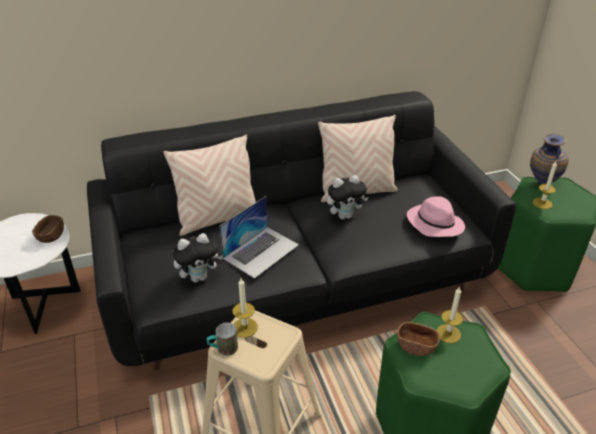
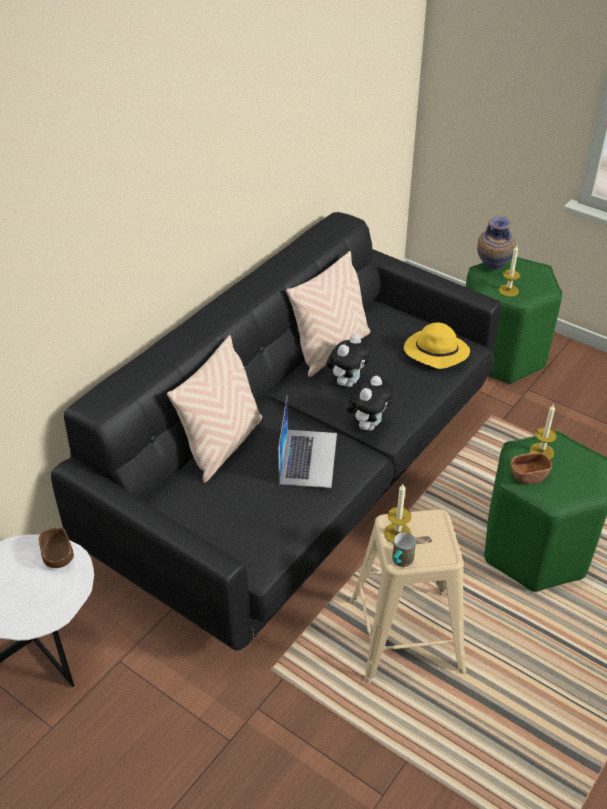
camera: 35 degrees left, 5 degrees up
plush toy [173,233,223,282] -> plush toy moved to [346,376,394,431]
pink hat [407,196,465,237] -> yellow hat [404,322,470,369]

